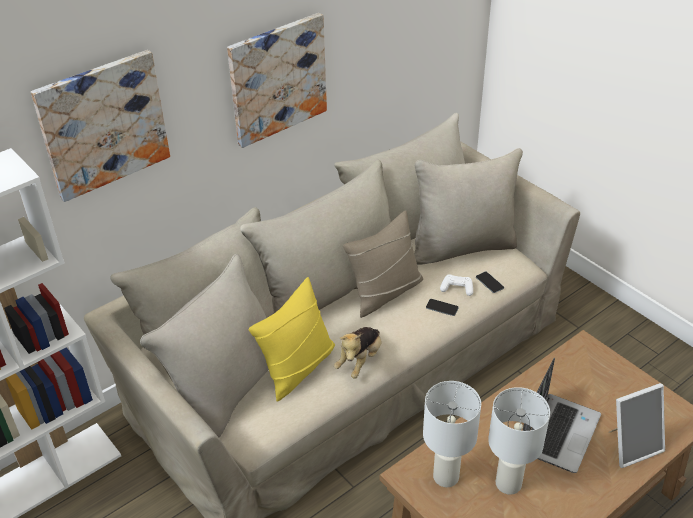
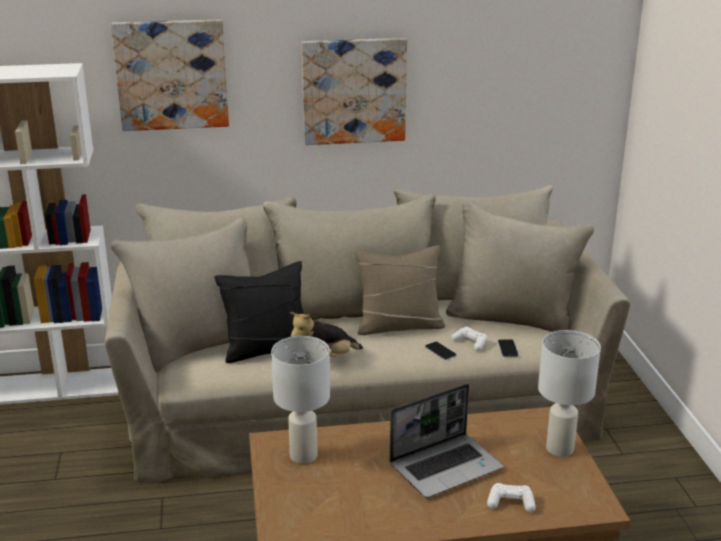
camera: 30 degrees right, 15 degrees down
yellow pillow [249,277,335,402] -> black pillow [214,261,304,363]
white table lamp [488,387,550,495] -> white table lamp moved to [538,330,601,457]
picture frame [608,383,665,468] -> white game controller [487,483,536,512]

